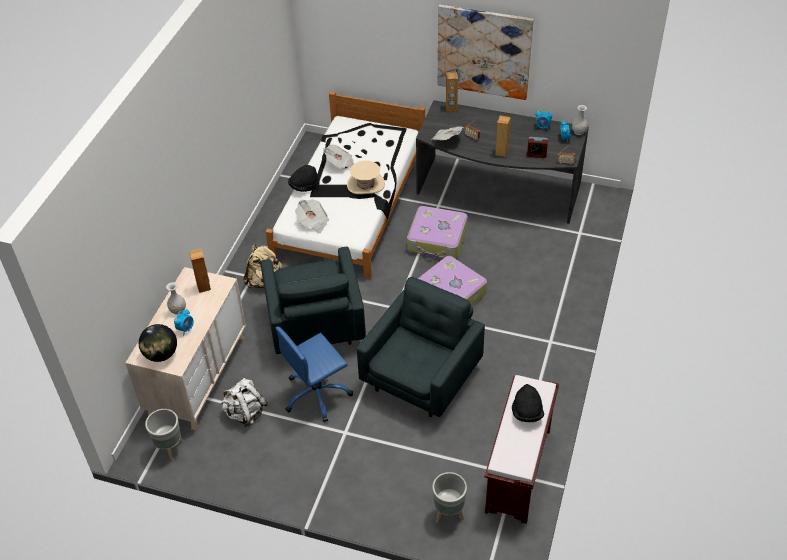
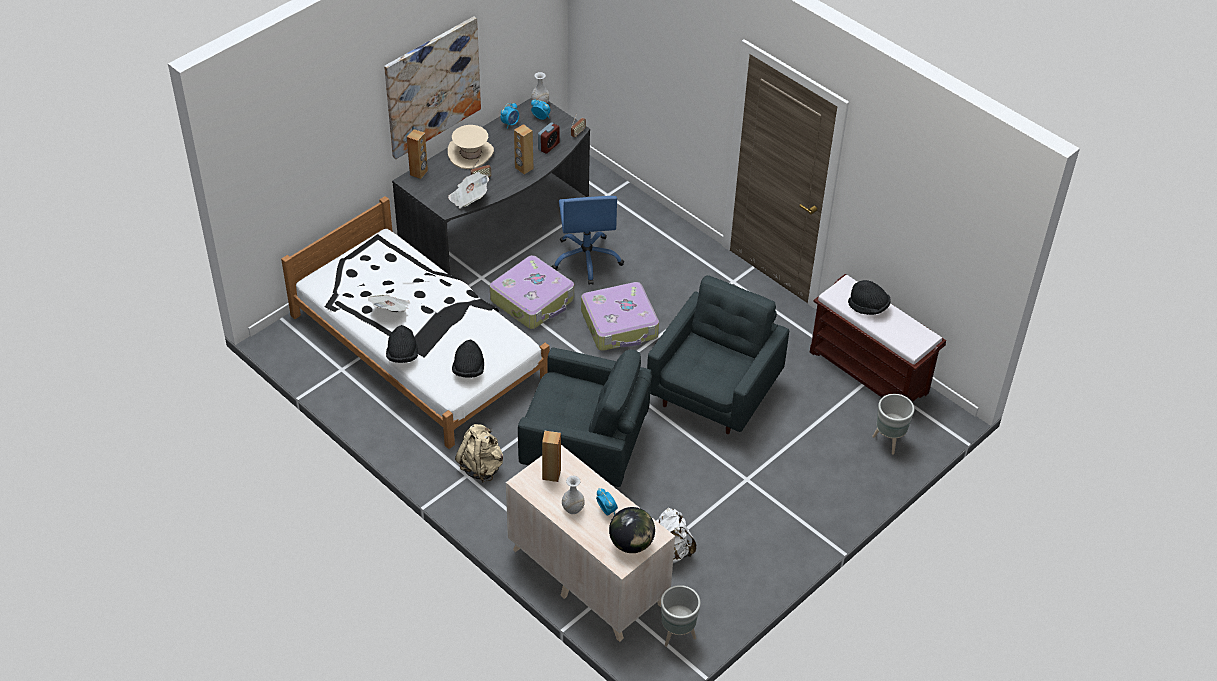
camera: 65 degrees left, 0 degrees up
blue office chair [276,327,353,422] -> blue office chair moved to [551,196,624,285]
newspaper [295,199,329,233] -> black hat [452,339,484,378]
beige hat [347,161,385,194] -> beige hat moved to [448,125,494,169]
grey armchair [357,277,485,417] -> grey armchair turned 60 degrees clockwise [647,275,789,434]

